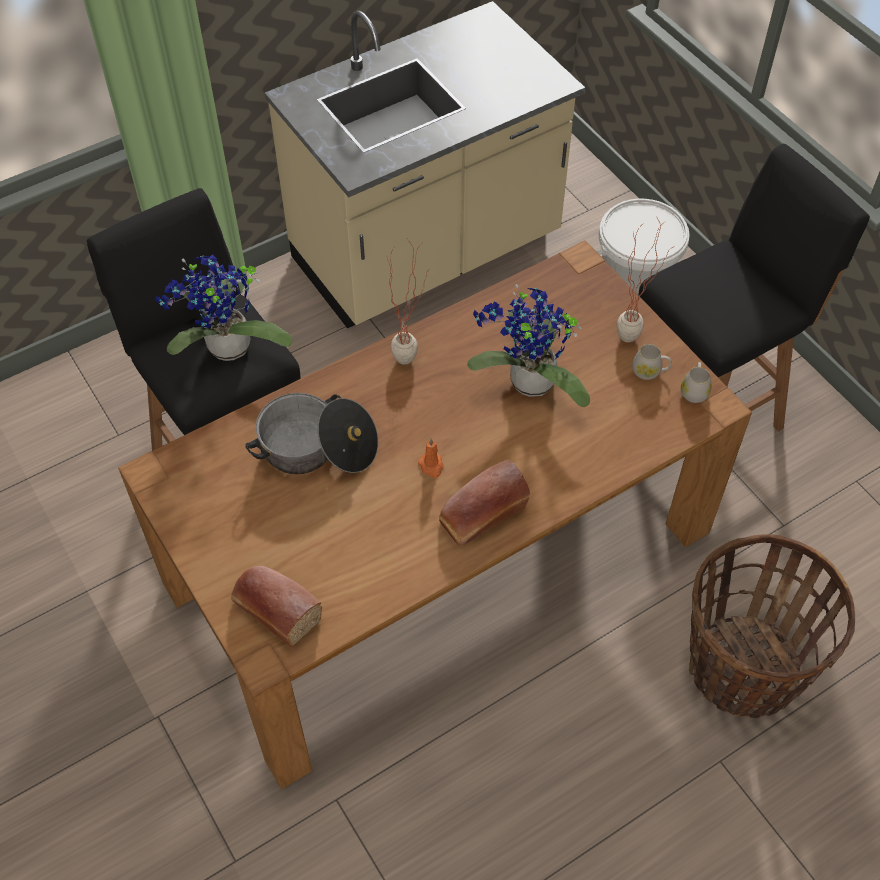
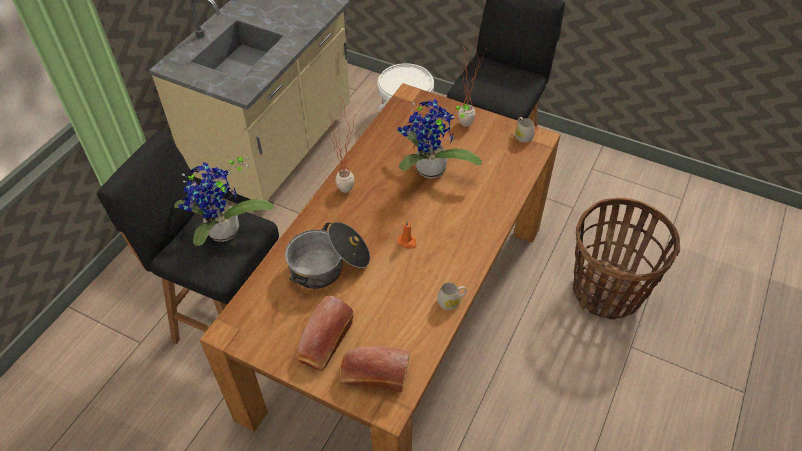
camera: 30 degrees left, 5 degrees down
bread [439,460,530,545] -> bread moved to [297,296,353,371]
white mug [632,344,672,380] -> white mug moved to [437,282,467,310]

